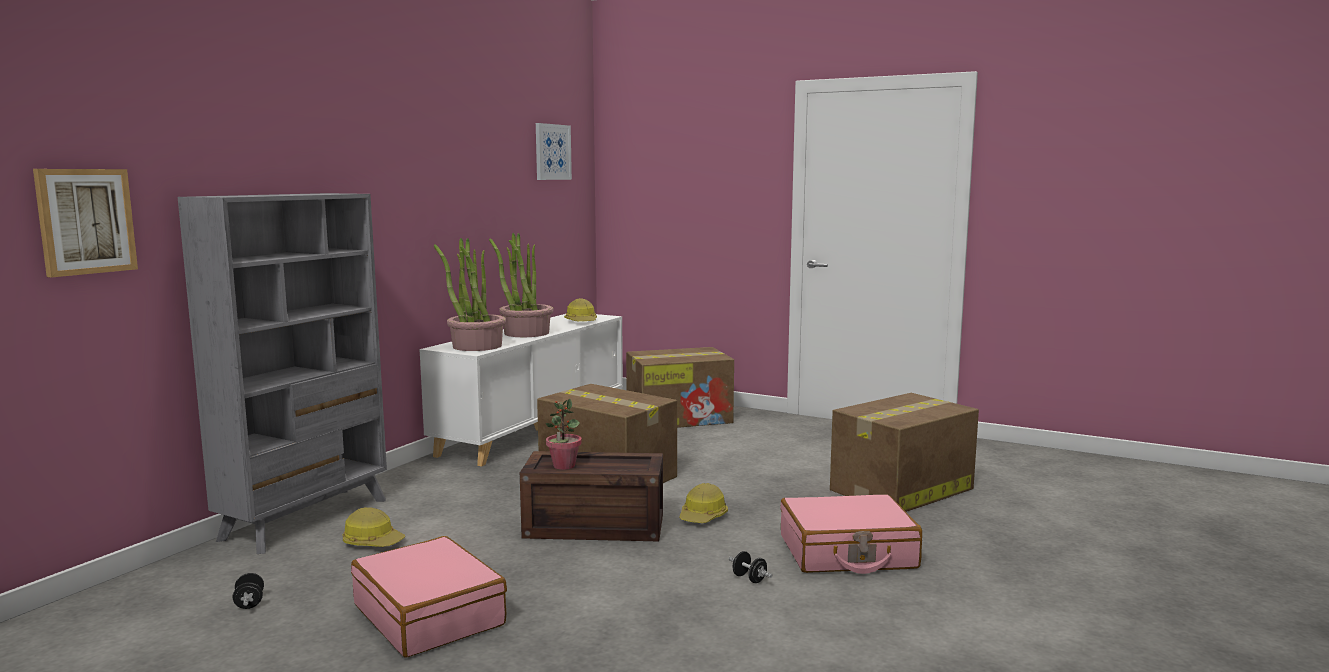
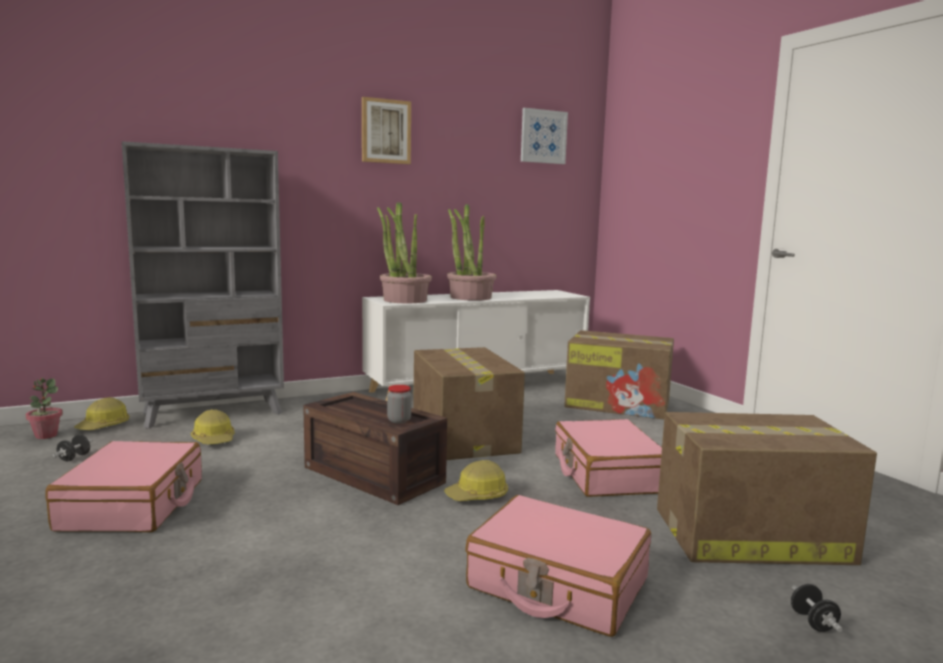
camera: 35 degrees right, 0 degrees up
picture [33,169,138,278] -> picture moved to [362,97,411,164]
potted plant [545,399,582,470] -> potted plant moved to [26,378,63,439]
hard hat [564,298,597,321] -> hard hat moved to [74,397,129,430]
black dumbbell [729,551,772,583] -> black dumbbell moved to [791,584,843,632]
none -> jar [387,385,411,423]
none -> pink suitcase [555,419,662,497]

